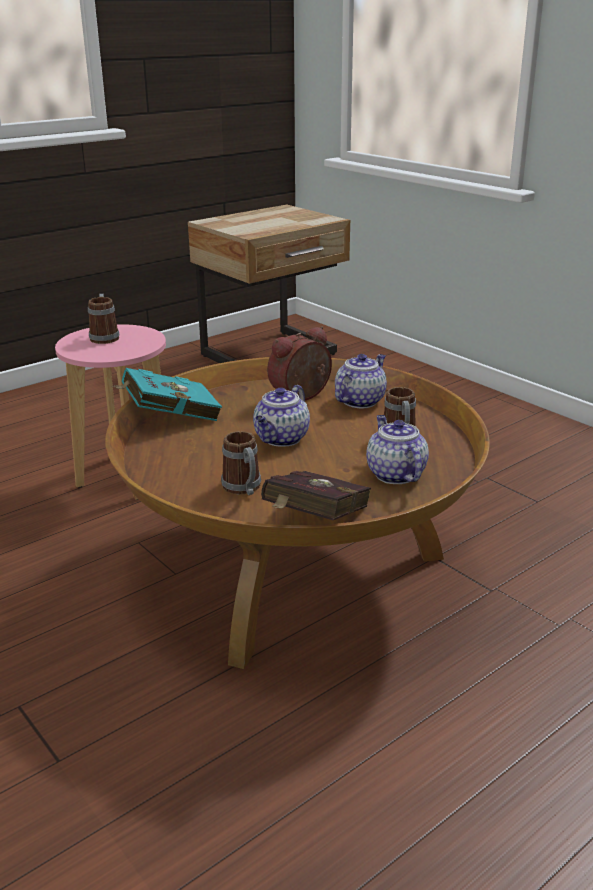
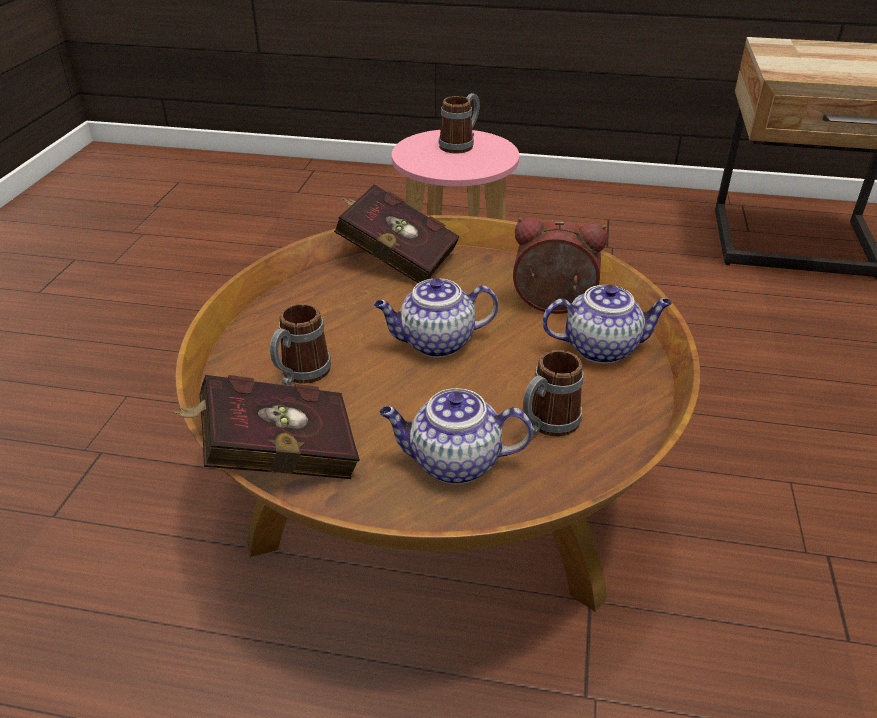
camera: 50 degrees right, 10 degrees up
turquoise book [112,368,222,421] -> red book [334,185,460,283]
teapot [366,415,429,484] -> teapot turned 120 degrees counterclockwise [379,388,533,484]

